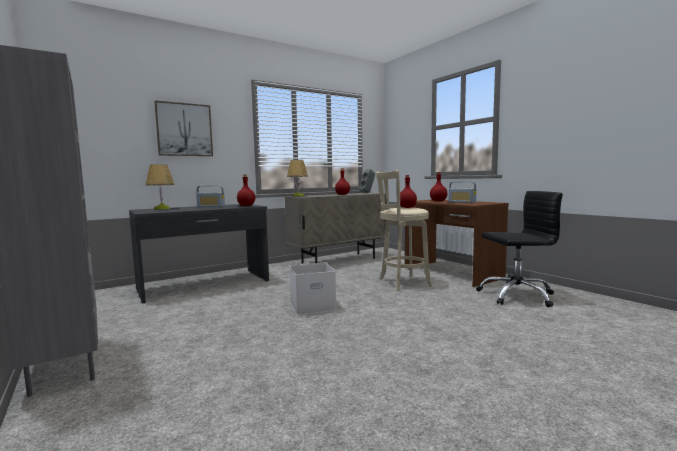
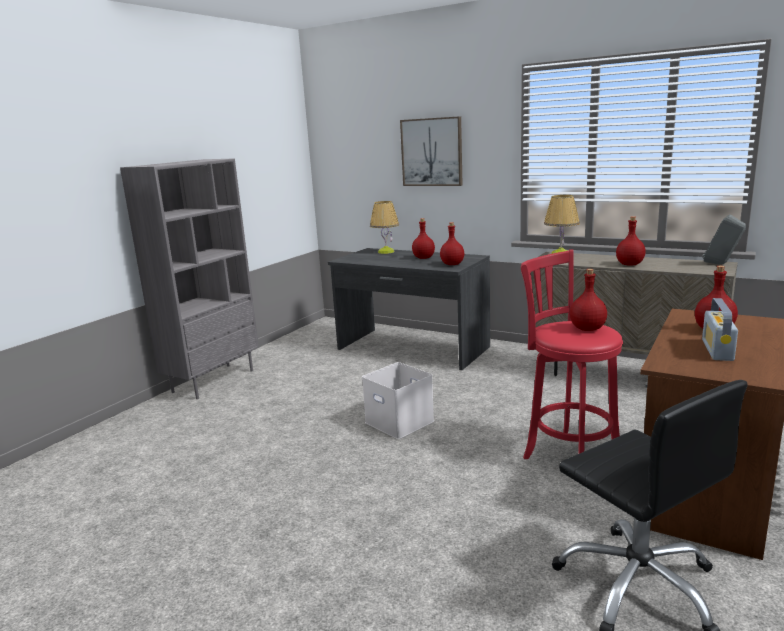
camera: 65 degrees right, 10 degrees up
radio [196,186,225,207] -> red bottle [412,218,435,259]
beige stool [376,170,432,291] -> red stool [521,249,623,459]

